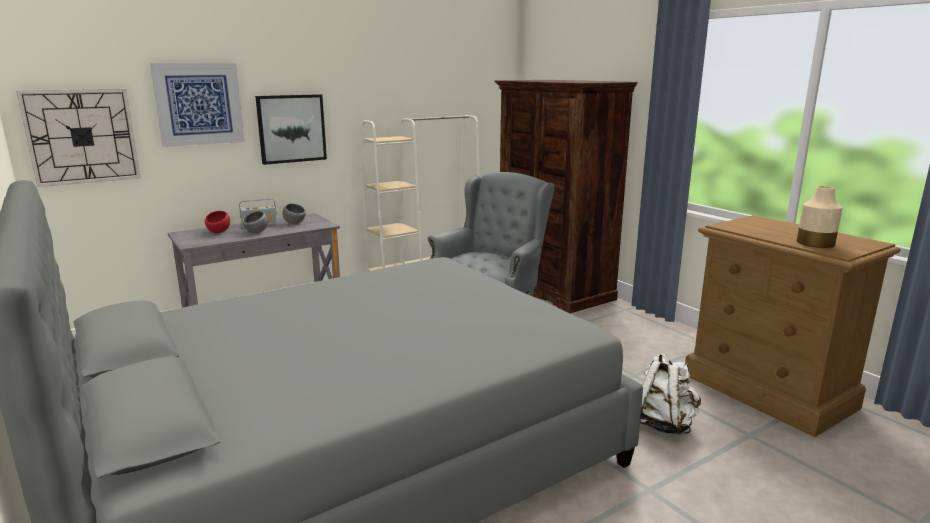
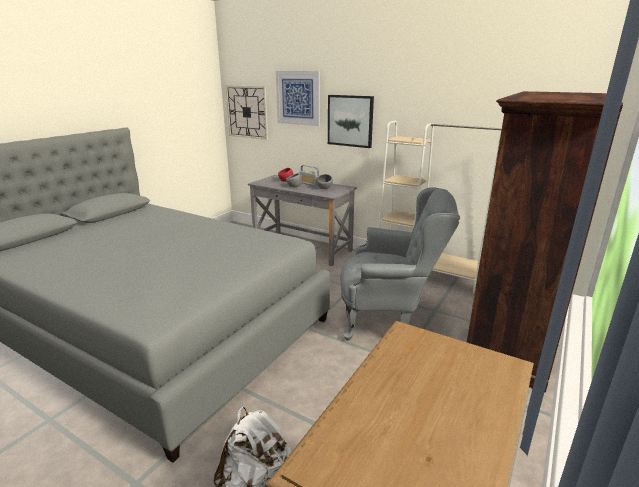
camera: 65 degrees right, 5 degrees up
beige vase [797,186,843,248] -> none

